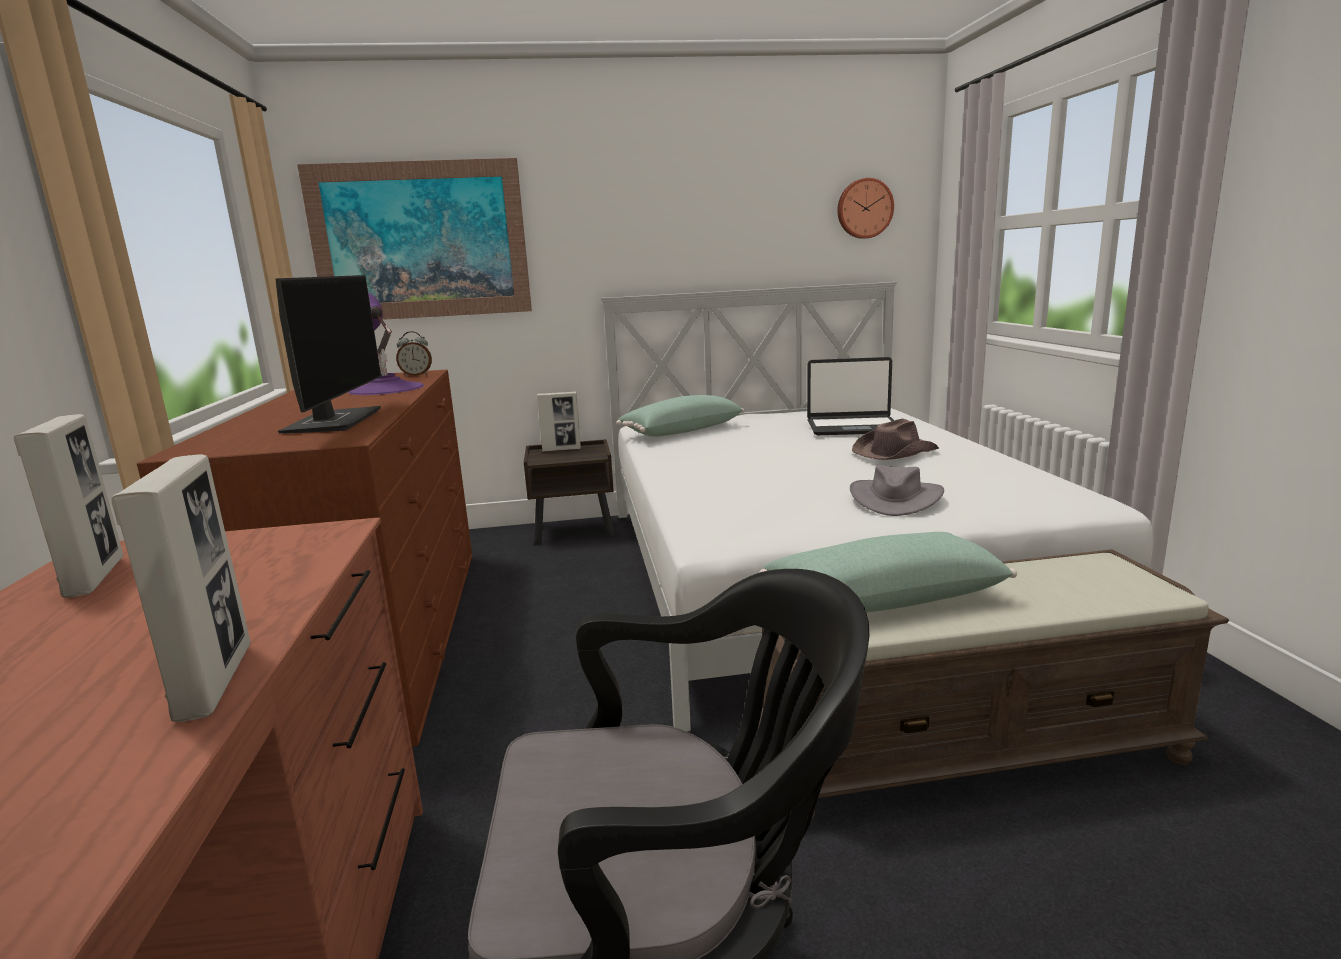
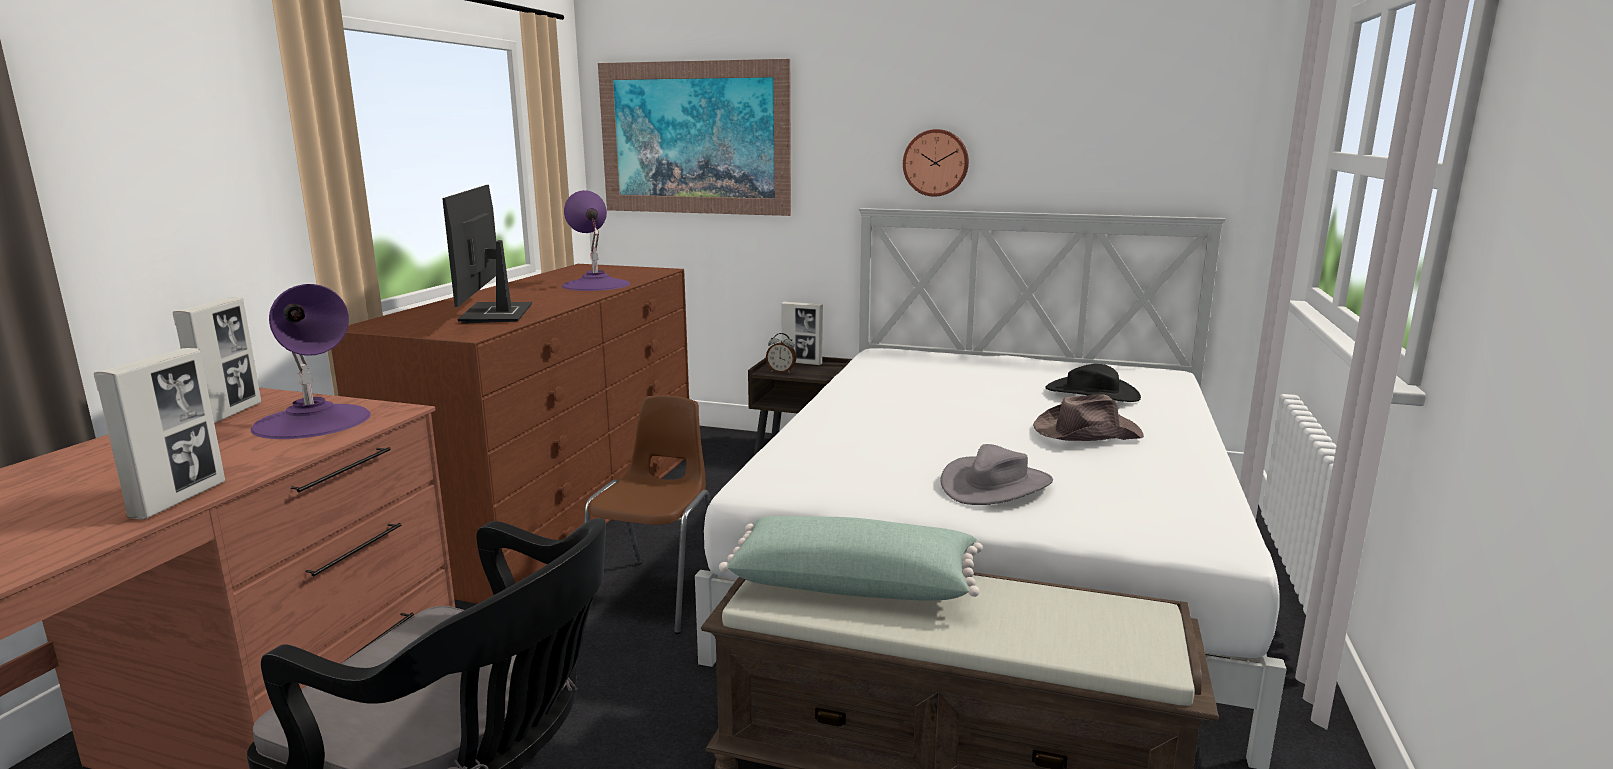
camera: 25 degrees right, 0 degrees up
monitor [276,275,381,434] -> monitor turned 150 degrees clockwise [442,185,532,324]
alarm clock [396,331,432,377] -> alarm clock moved to [766,333,796,373]
green pillow [616,395,745,437] -> none
laptop [807,357,894,435] -> black hat [1045,364,1141,402]
wall clock [837,178,894,239] -> wall clock moved to [903,129,969,197]
none -> purple table lamp [251,284,371,439]
none -> brown chair [584,395,711,634]

